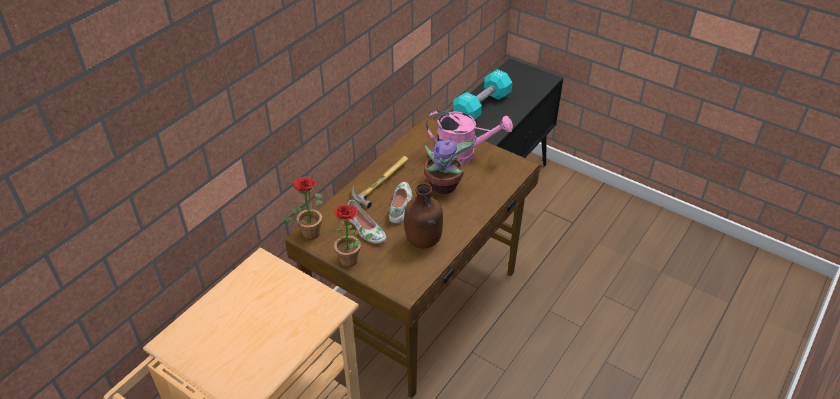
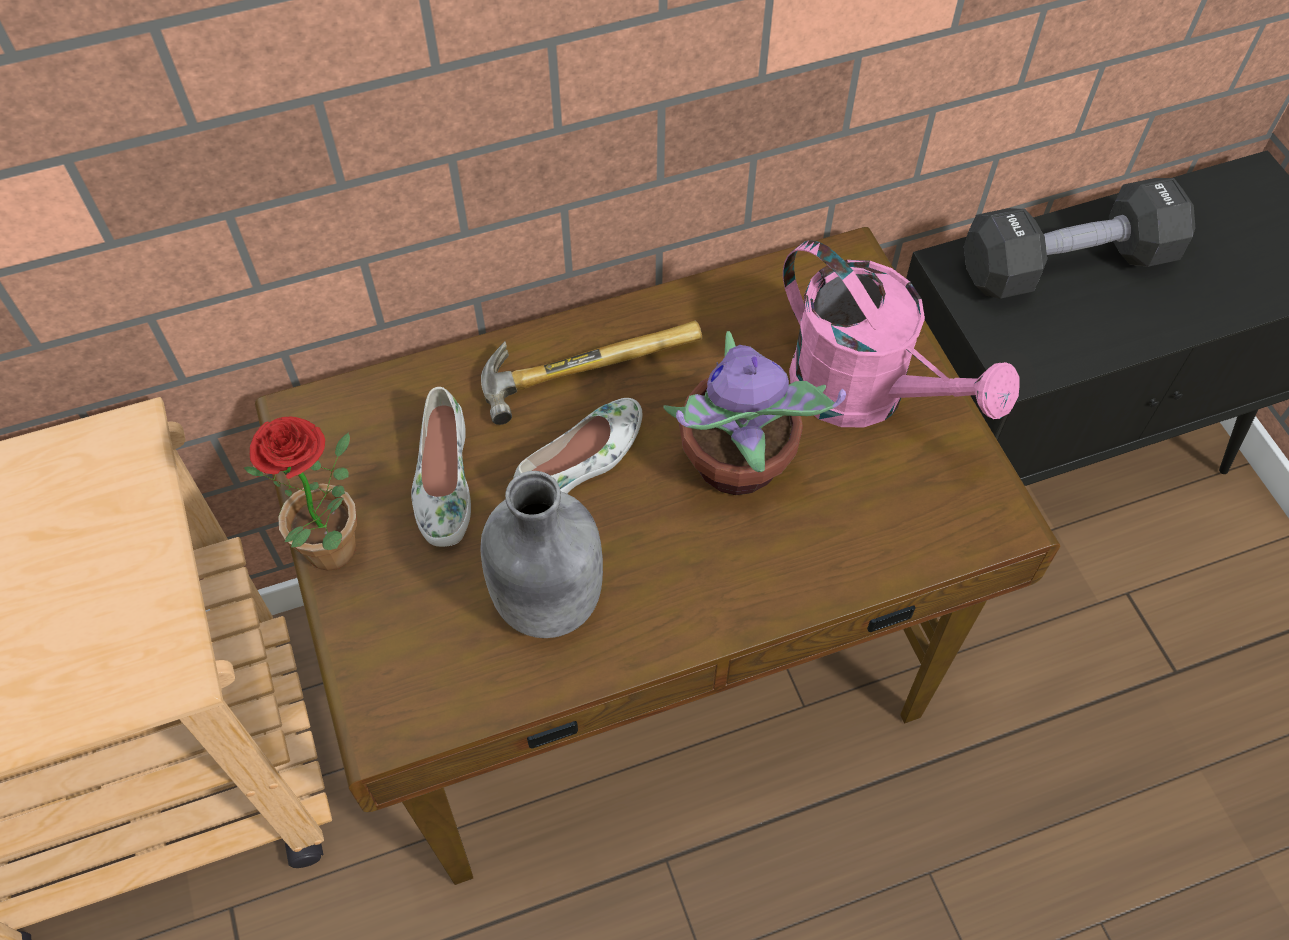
camera: 35 degrees right, 15 degrees up
potted plant [283,177,323,240] -> none
brown bottle [404,183,443,249] -> grey bottle [480,471,603,638]
turquoise dumbbell [453,69,512,120] -> black dumbbell [964,178,1195,299]

